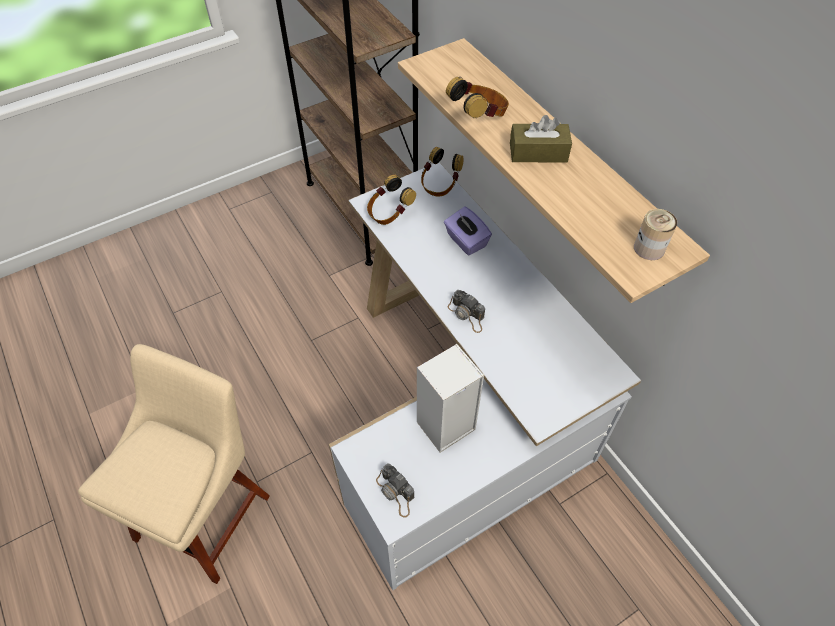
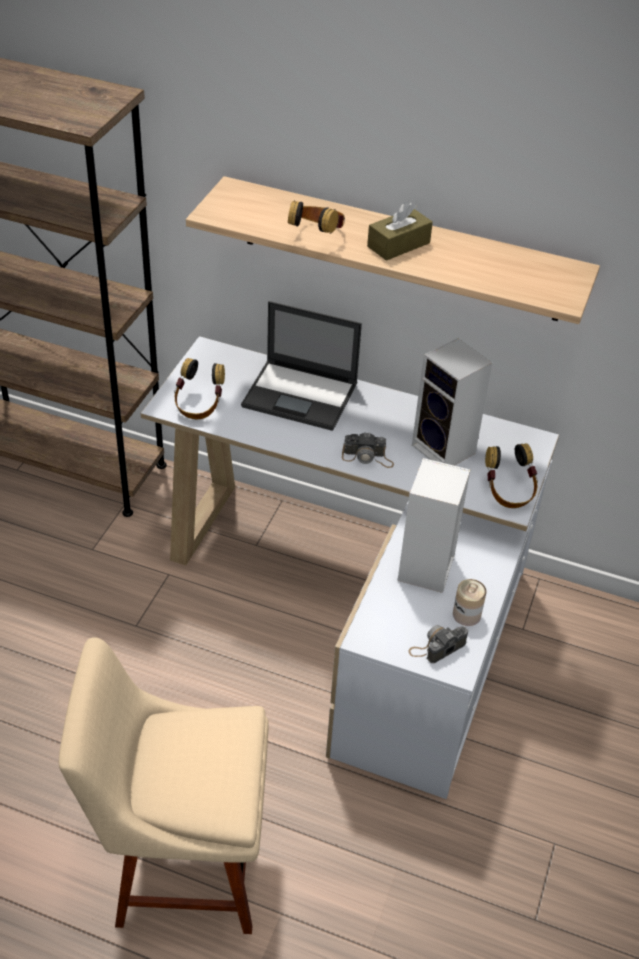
camera: 40 degrees left, 10 degrees down
beige chair [78,344,270,584] -> beige chair turned 75 degrees counterclockwise [59,637,269,934]
camera [376,463,414,518] -> camera turned 135 degrees clockwise [408,625,468,663]
headphones [421,147,464,197] -> headphones moved to [485,443,538,508]
purple tissue box [444,207,492,255] -> laptop [241,301,362,431]
can [634,209,677,260] -> can moved to [453,579,487,626]
none -> speaker [412,338,492,466]

